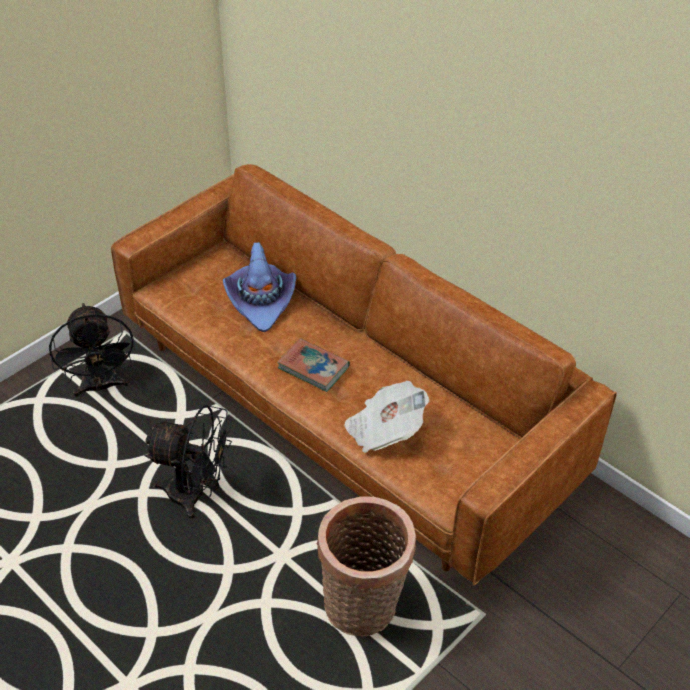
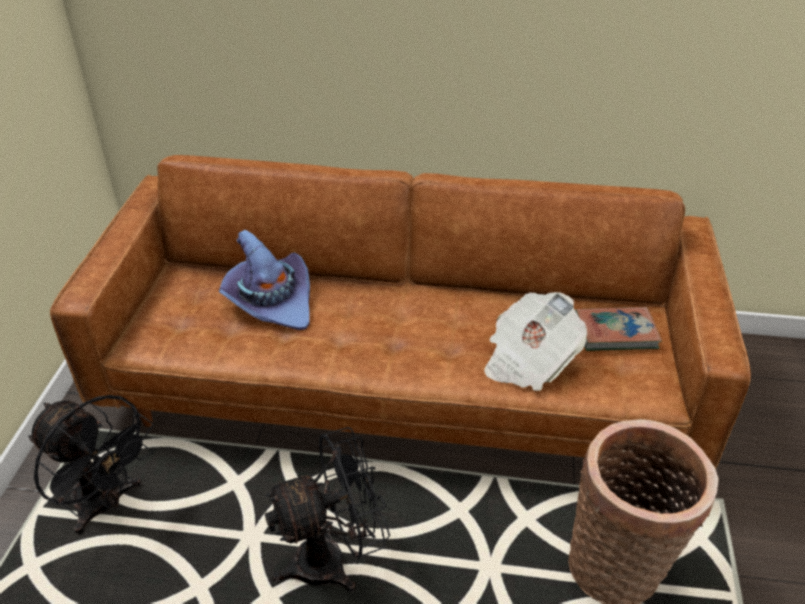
camera: 35 degrees left, 5 degrees down
book [277,338,350,392] -> book moved to [575,307,662,351]

